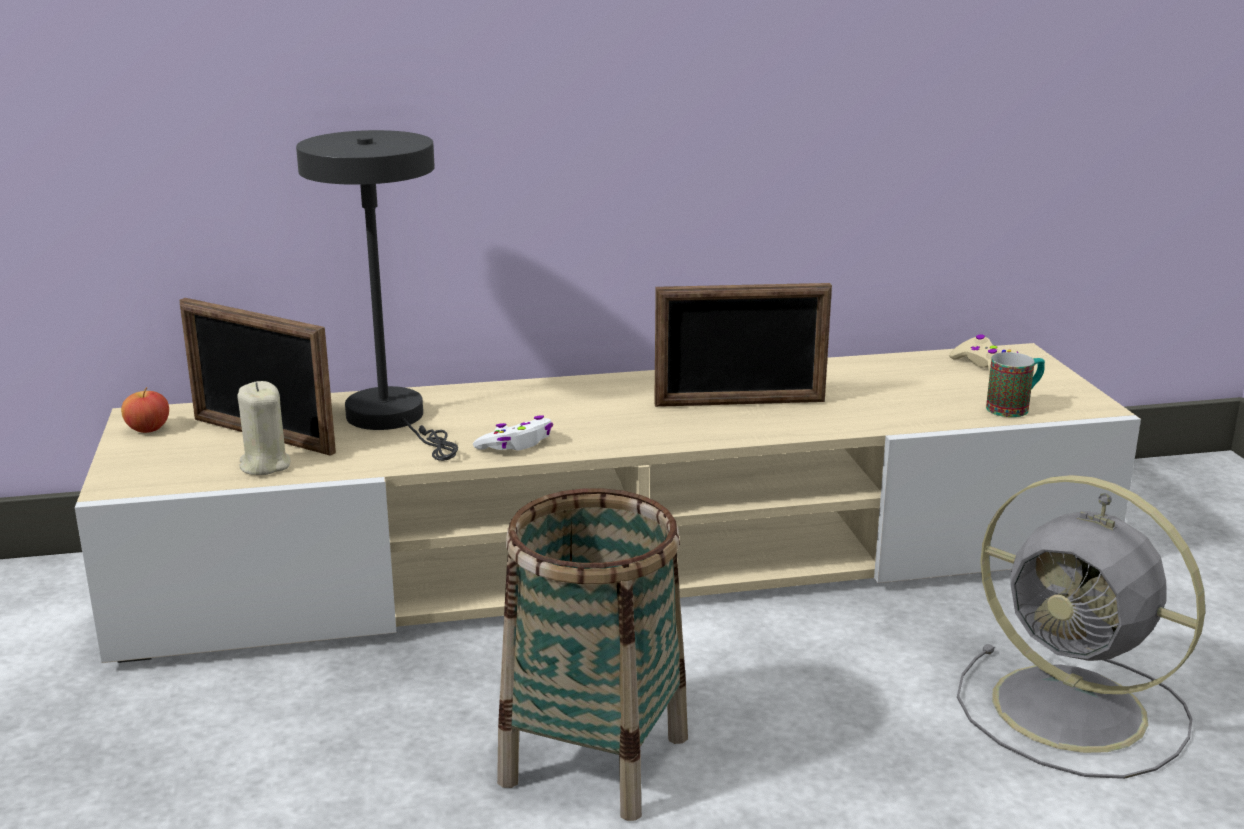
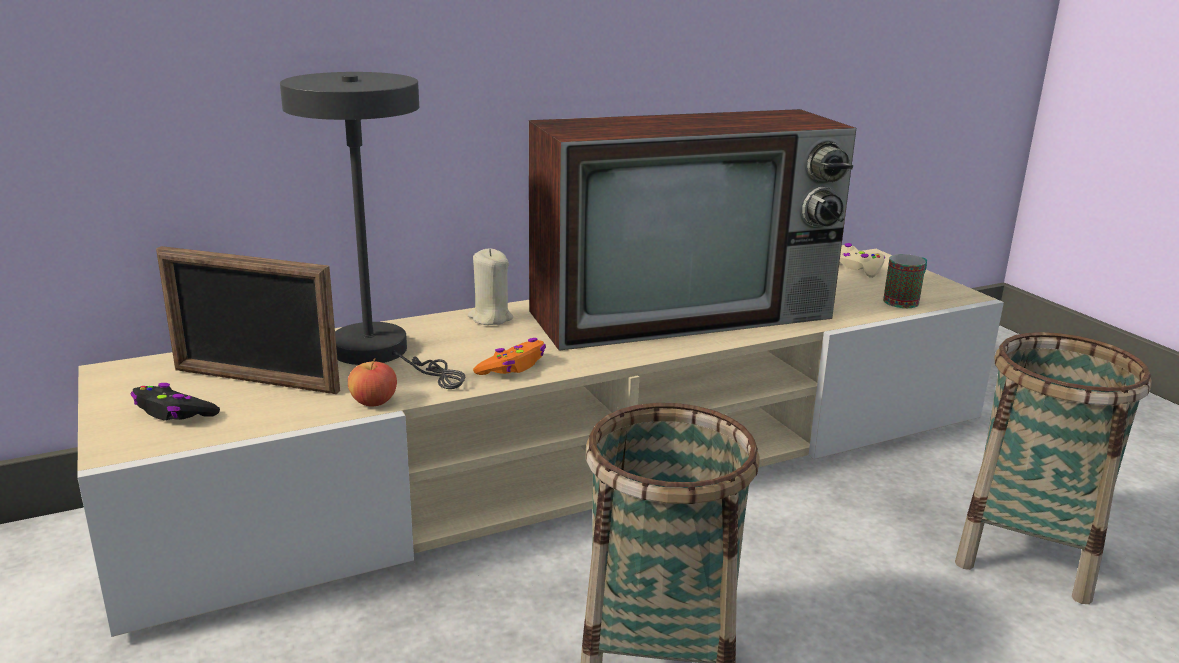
camera: 15 degrees left, 0 degrees up
apple [121,387,169,433] -> apple moved to [348,358,397,406]
beige candle [237,381,290,475] -> beige candle moved to [468,249,513,325]
white game controller [473,415,553,450] -> orange game controller [473,338,546,375]
picture frame [654,283,832,407] -> television [529,109,856,351]
grey fan [957,475,1205,779] -> basket [955,332,1152,604]
none -> black game controller [131,383,220,420]

